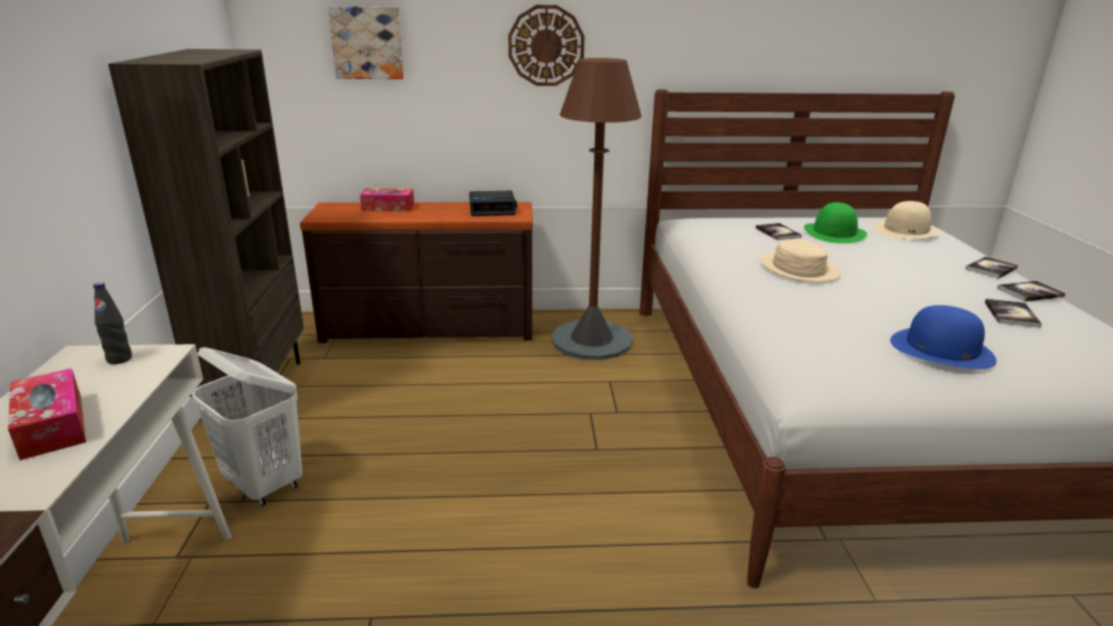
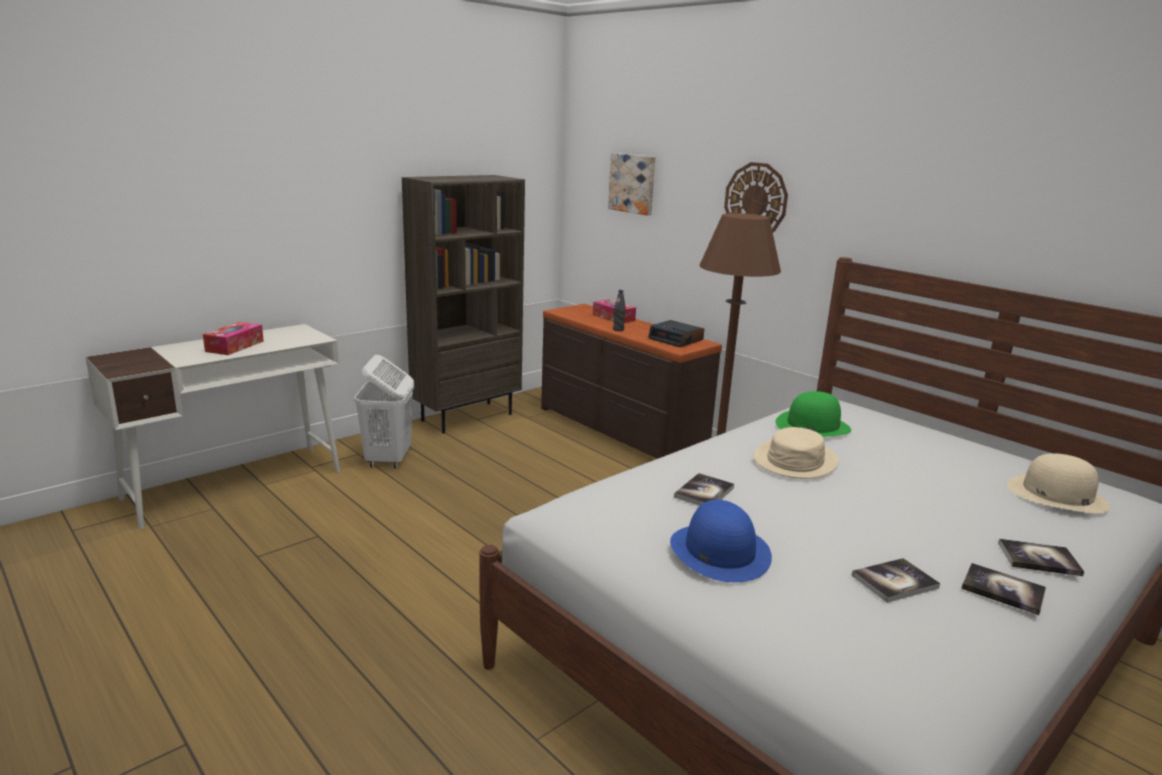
camera: 50 degrees right, 5 degrees down
black bottle [93,282,132,364] -> black bottle moved to [613,290,626,331]
book [756,223,802,240] -> book moved to [674,473,734,506]
green hat [804,202,867,244] -> green hat moved to [776,391,851,437]

